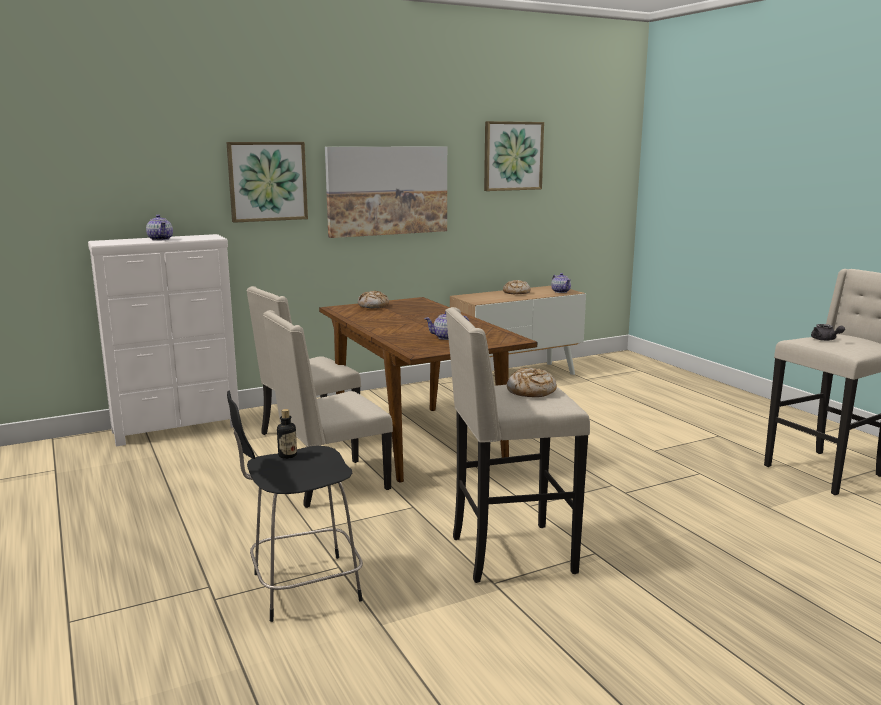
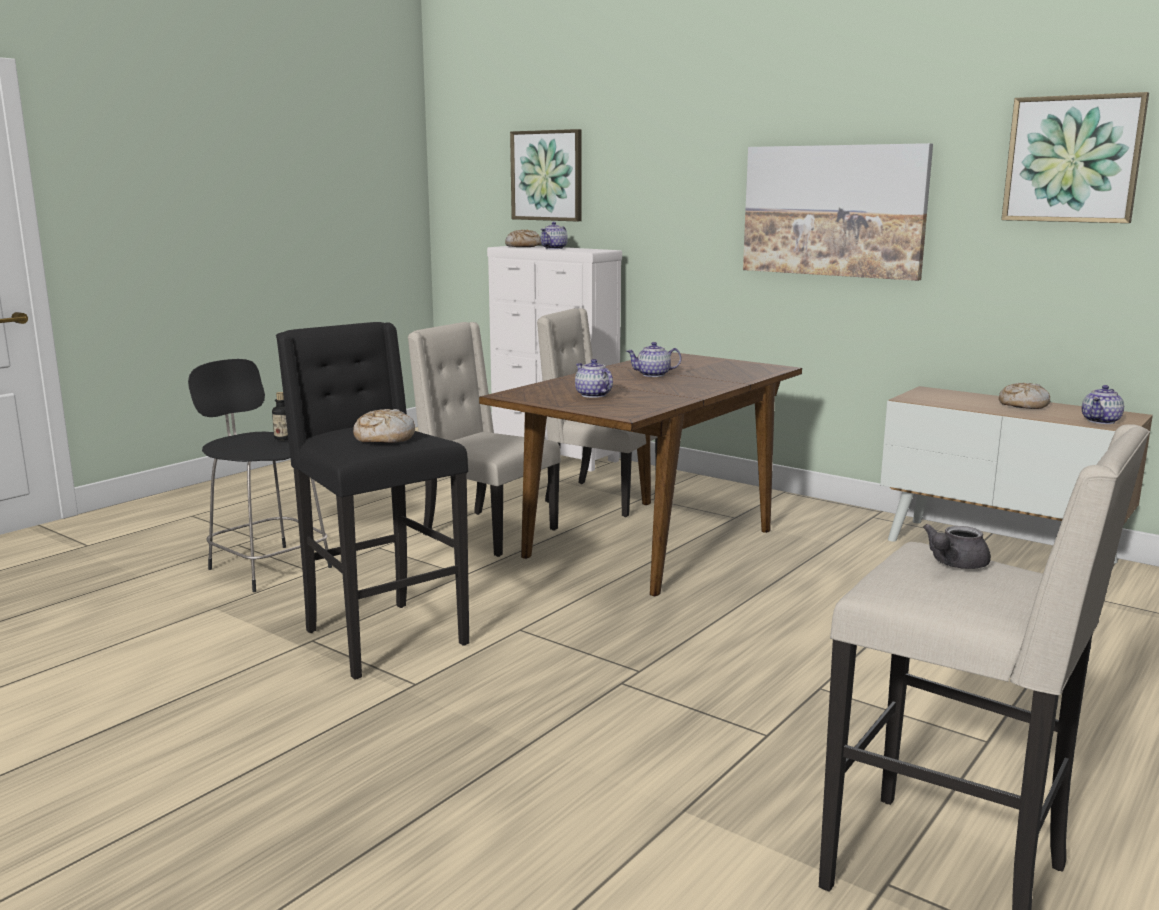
camera: 65 degrees right, 0 degrees up
picture [226,142,308,223] -> picture moved to [510,129,582,221]
bread [358,291,389,308] -> bread moved to [505,229,541,247]
beige stool [445,307,590,583] -> black stool [276,322,469,679]
none -> teapot [627,342,681,377]

